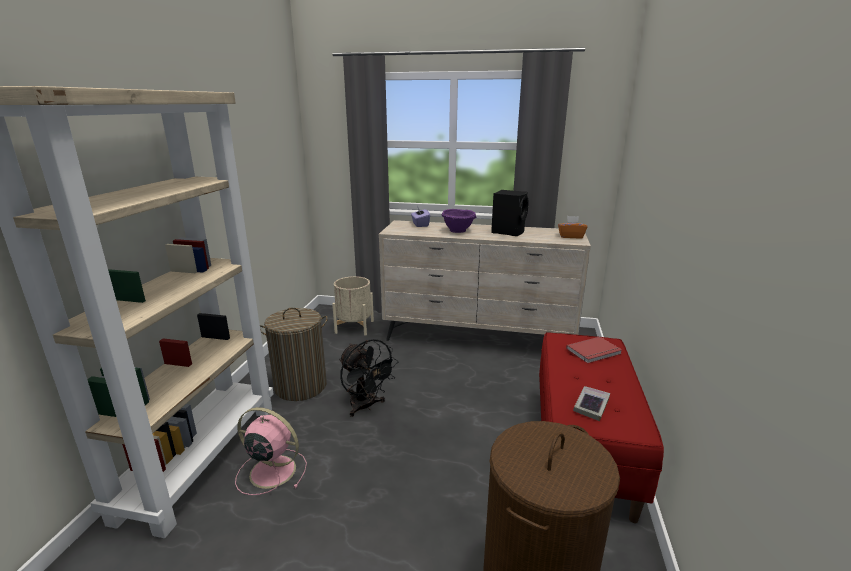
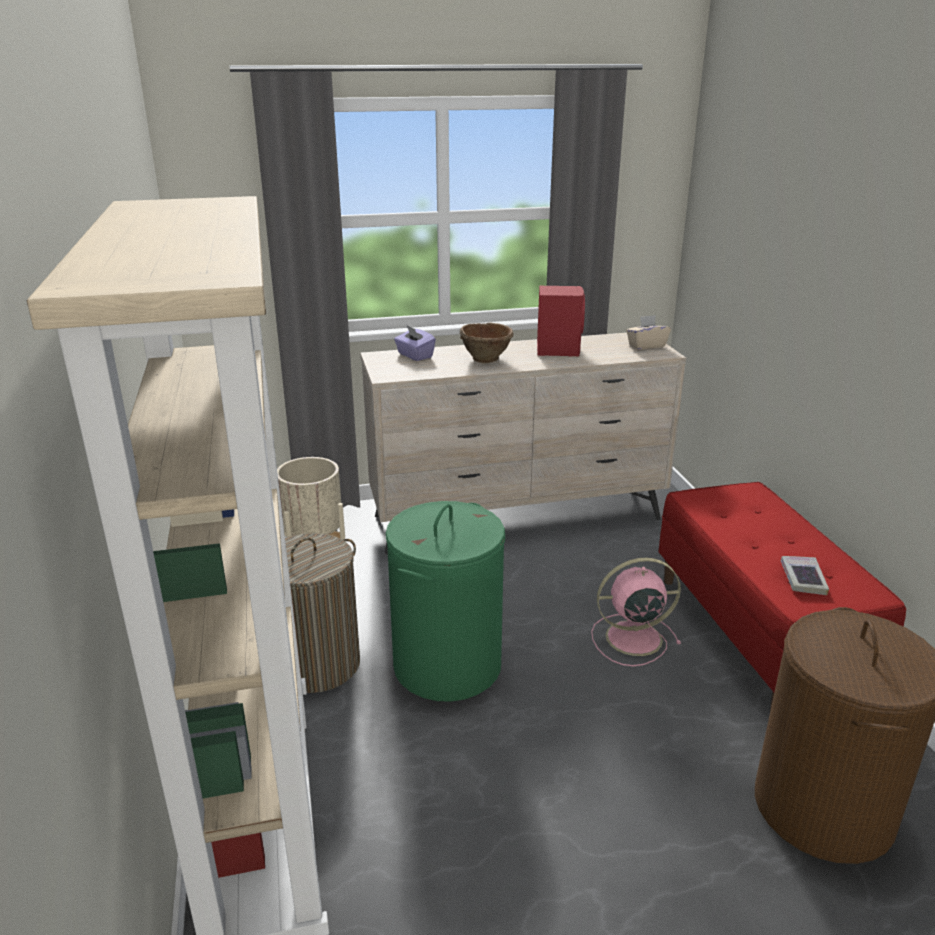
camera: 25 degrees left, 5 degrees up
pink fan [235,407,307,495] -> pink fan moved to [591,558,681,666]
black fan [339,339,399,417] -> green laundry basket [386,501,505,702]
purple bowl [442,209,476,233] -> brown bowl [460,322,514,363]
black speaker [491,190,529,236] -> red speaker [537,286,585,356]
orange tissue box [558,216,588,239] -> beige tissue box [626,315,671,350]
red book [566,337,622,363] -> none

